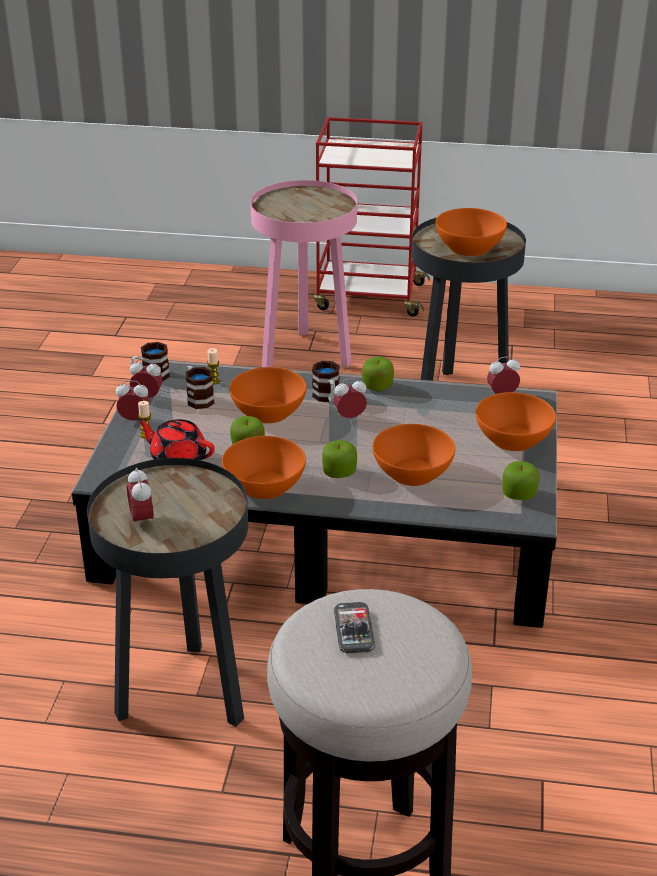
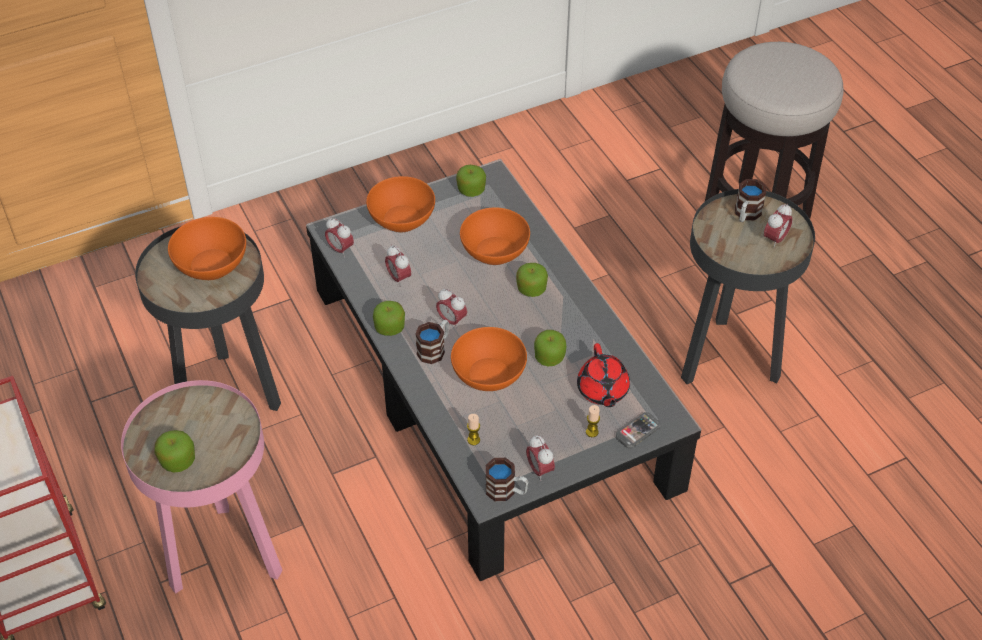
camera: 125 degrees left, 15 degrees up
alarm clock [116,381,149,421] -> alarm clock moved to [385,245,411,287]
mug [185,366,215,409] -> mug moved to [735,179,766,222]
orange bowl [222,436,306,499] -> none
phone [334,602,375,653] -> phone moved to [616,412,661,448]
none -> apple [155,430,195,472]

